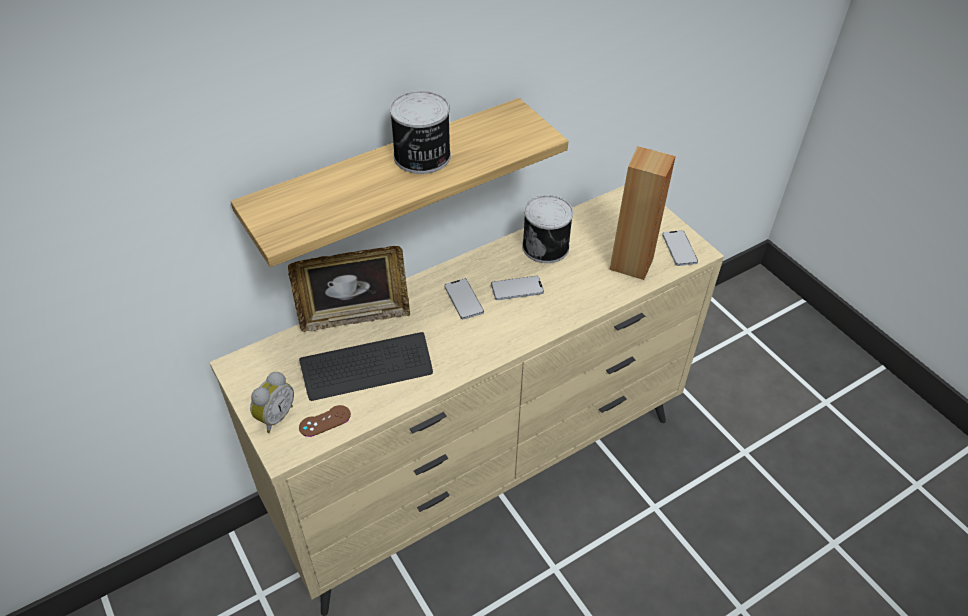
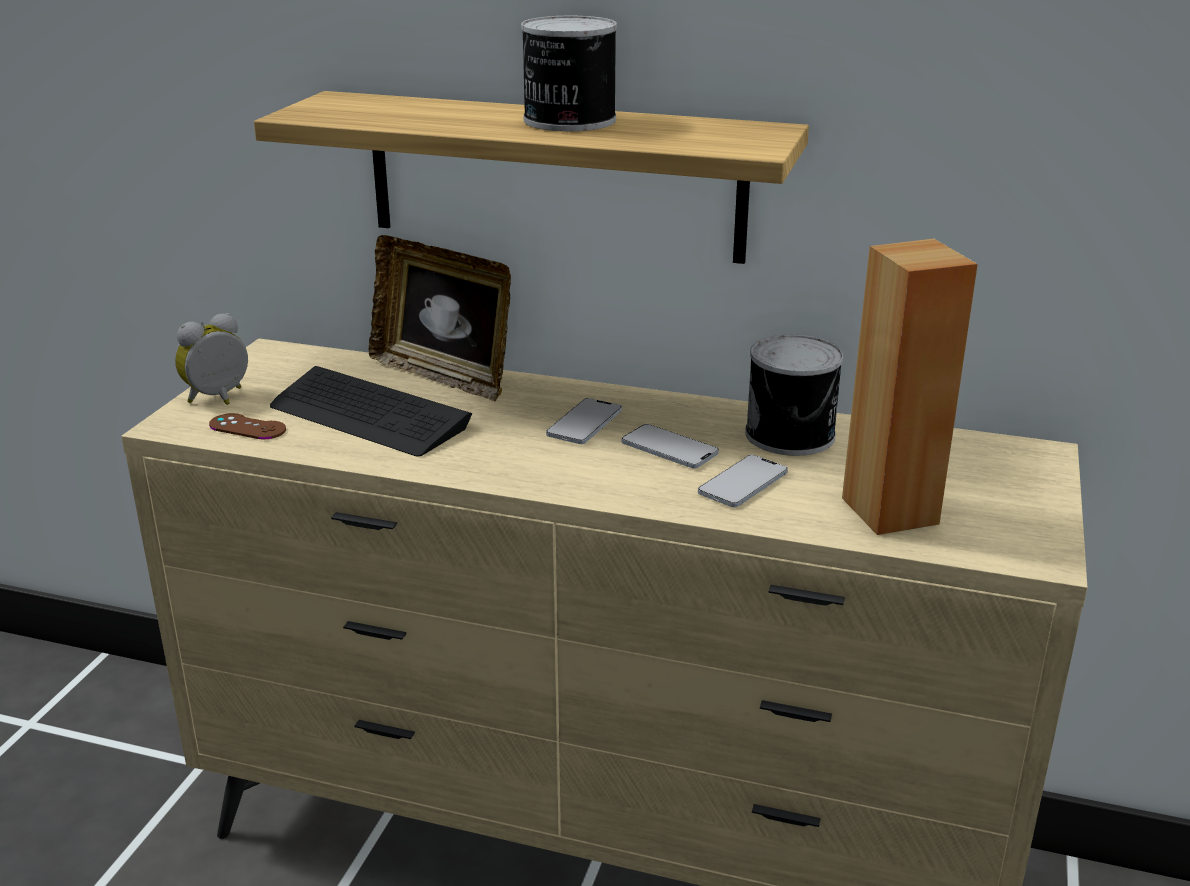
camera: 50 degrees right, 20 degrees down
alarm clock [250,372,294,433] -> alarm clock turned 150 degrees clockwise [175,313,248,405]
phone [662,230,698,266] -> phone moved to [698,455,788,508]

